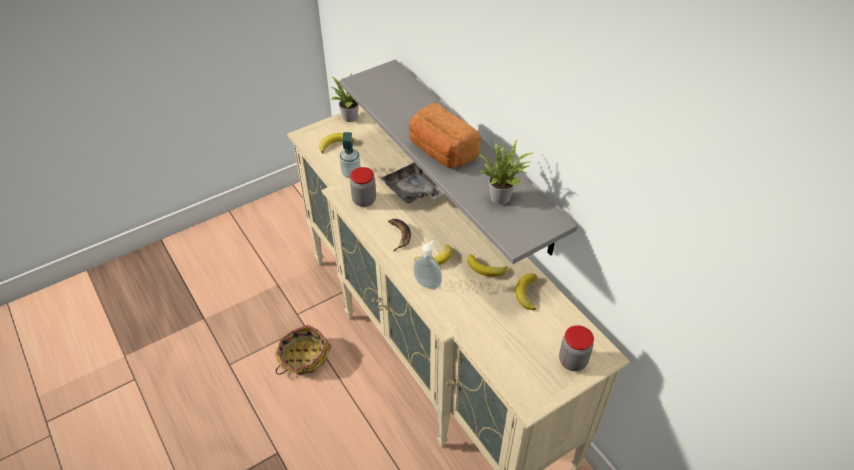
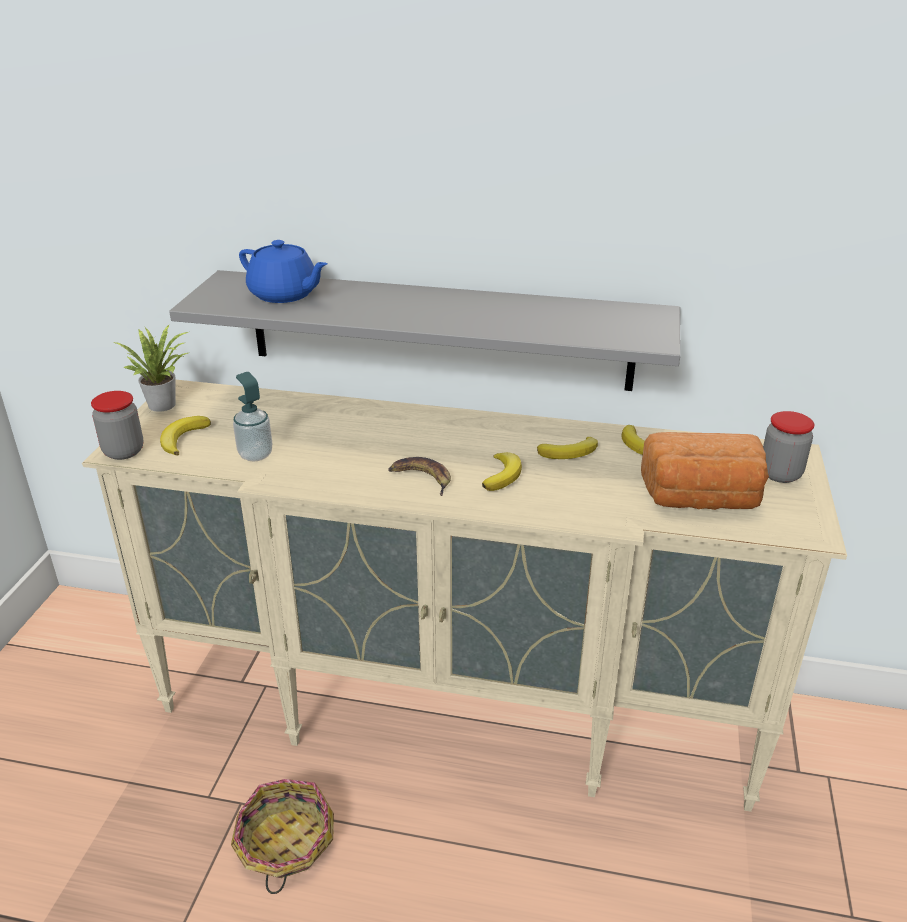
camera: 45 degrees left, 15 degrees down
jar [350,167,376,207] -> jar moved to [91,391,144,460]
grey tray [381,162,444,203] -> none
bread [409,102,481,169] -> bread moved to [641,432,769,510]
soap dispenser [413,240,442,289] -> none
potted plant [477,140,533,205] -> none
none -> blue teapot [239,240,328,303]

